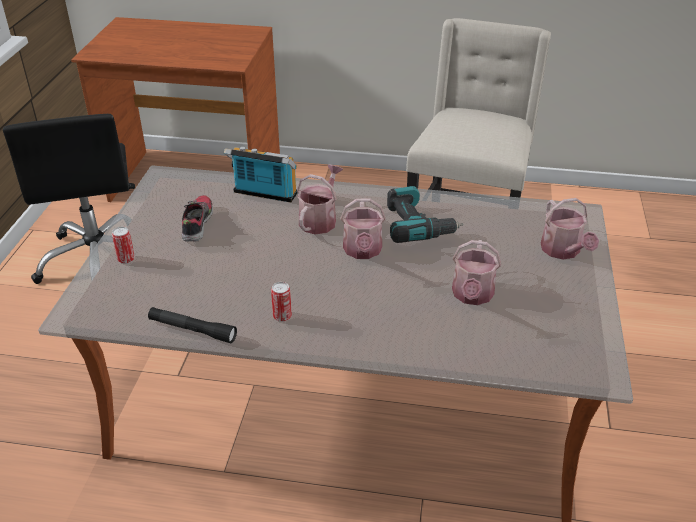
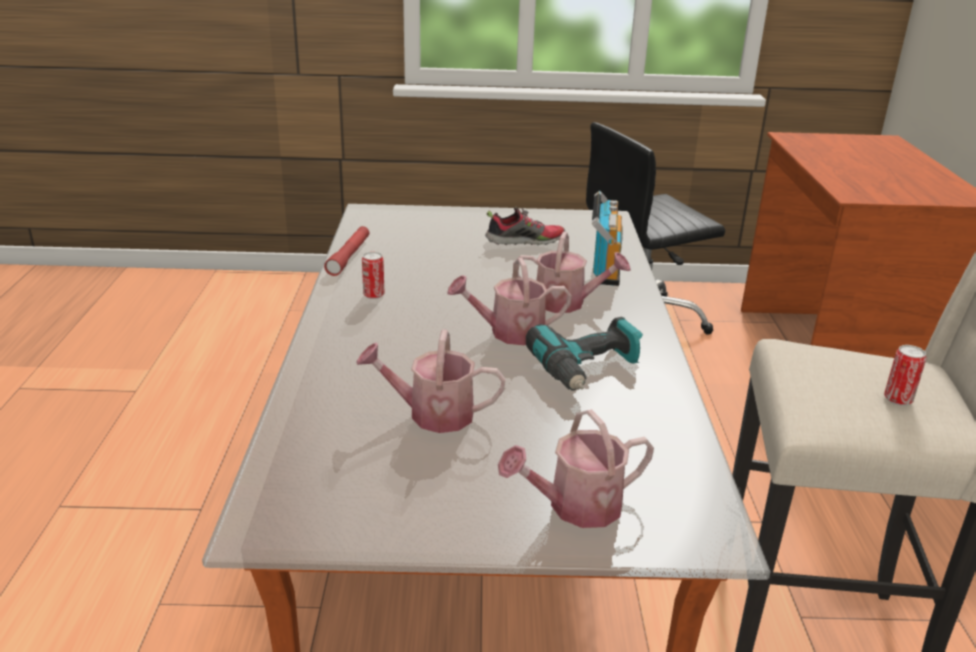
camera: 80 degrees right, 10 degrees down
can [112,227,135,264] -> can moved to [884,345,926,406]
black flashlight [148,307,237,343] -> red flashlight [324,226,369,276]

